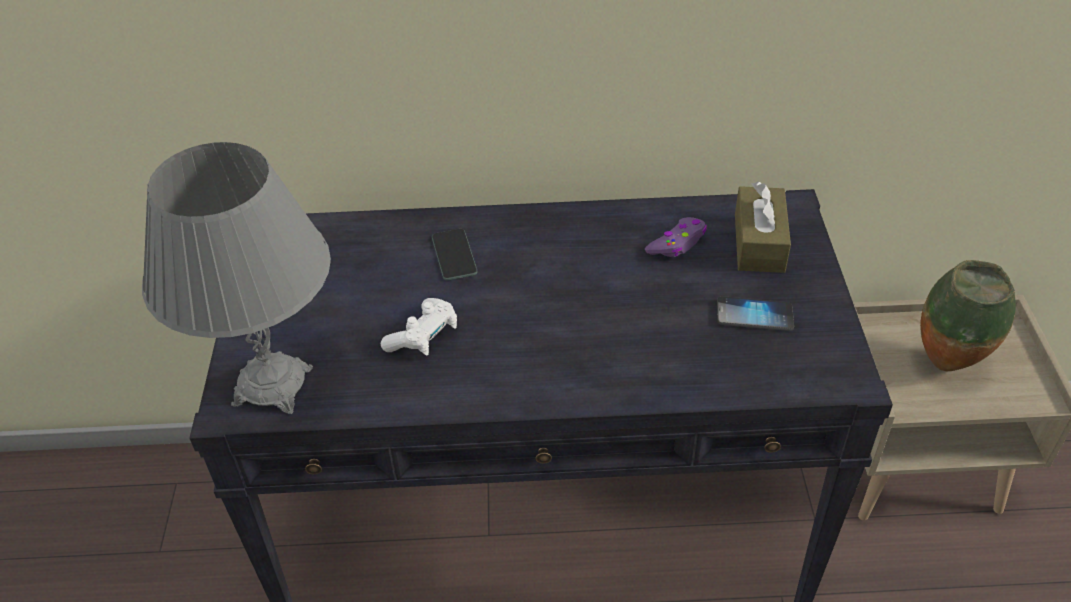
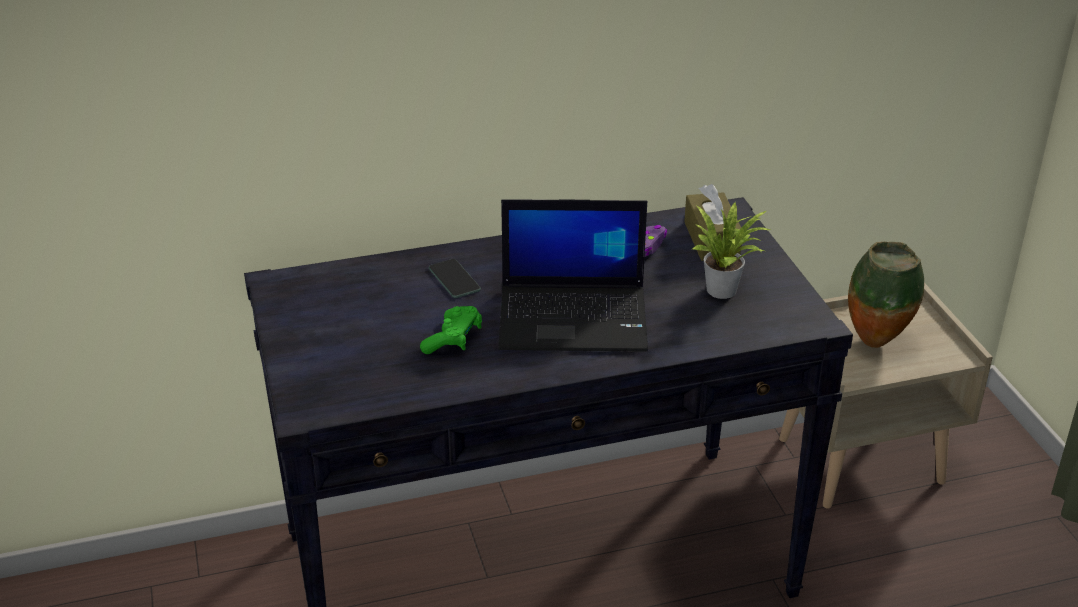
camera: 15 degrees left, 10 degrees down
grey table lamp [142,142,331,414] -> none
white game controller [381,298,457,355] -> green game controller [420,306,482,354]
phone [717,296,794,331] -> potted plant [691,202,770,299]
none -> laptop [498,199,648,352]

